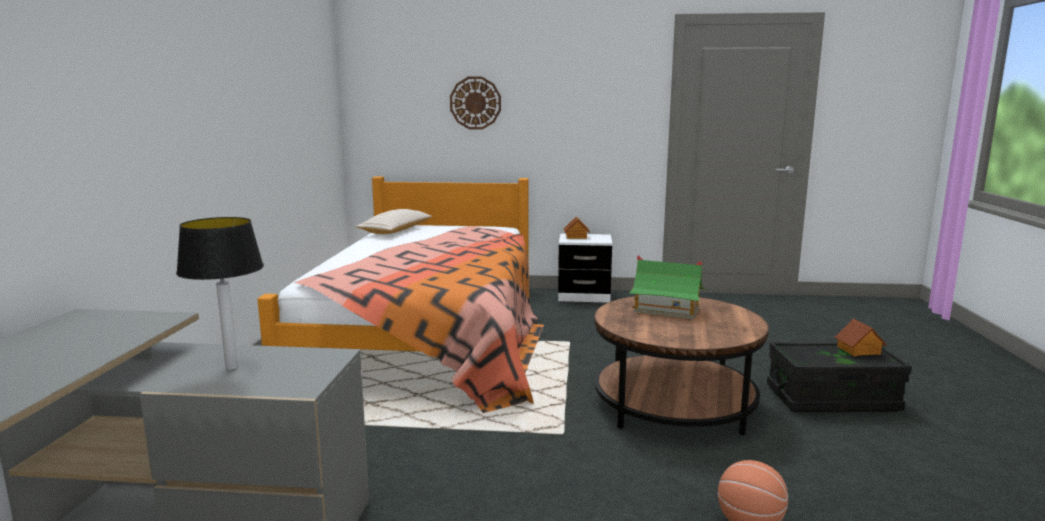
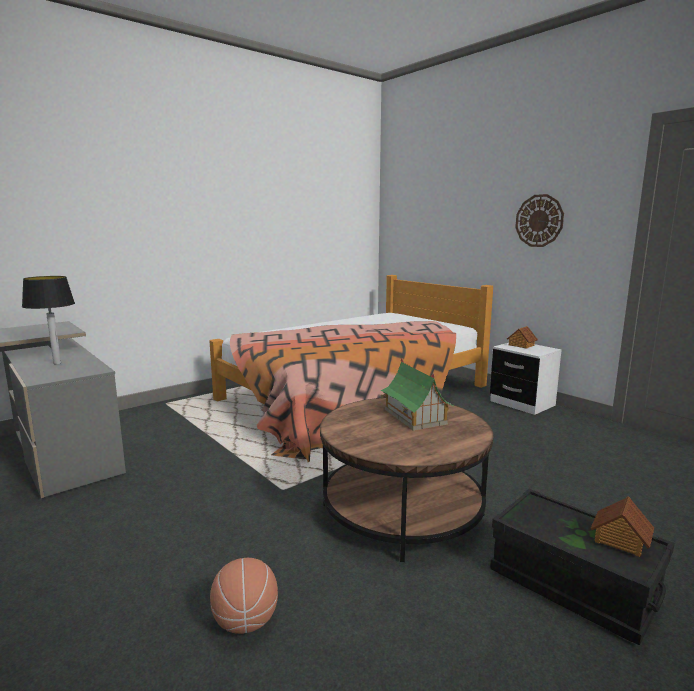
camera: 45 degrees right, 0 degrees up
beige pillow [356,209,433,234] -> none
wall clock [450,77,501,129] -> wall clock moved to [515,194,564,247]

